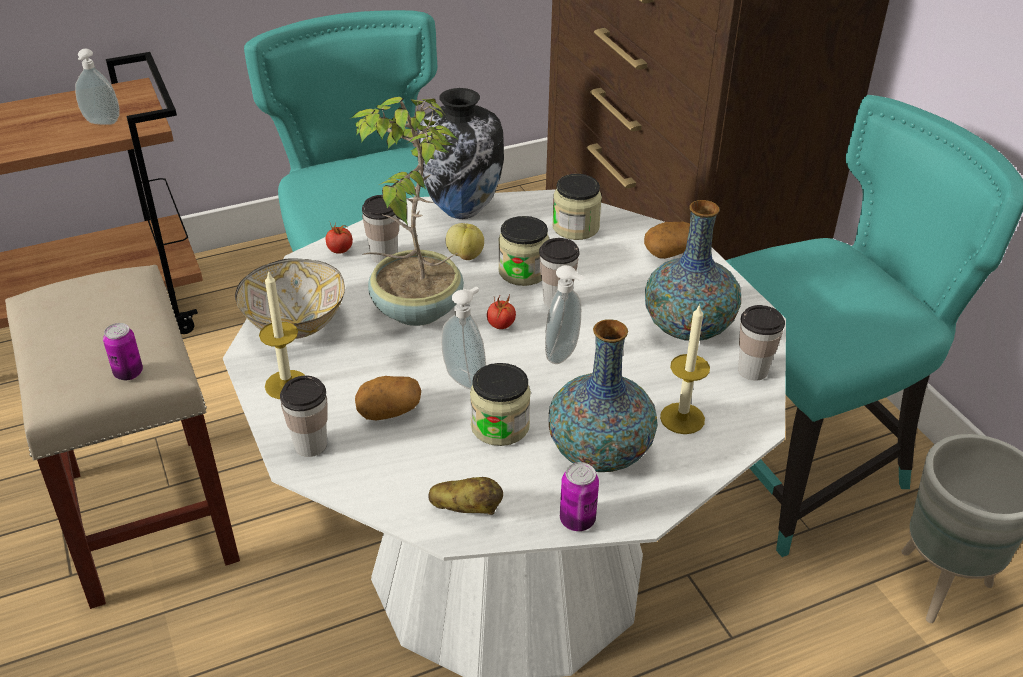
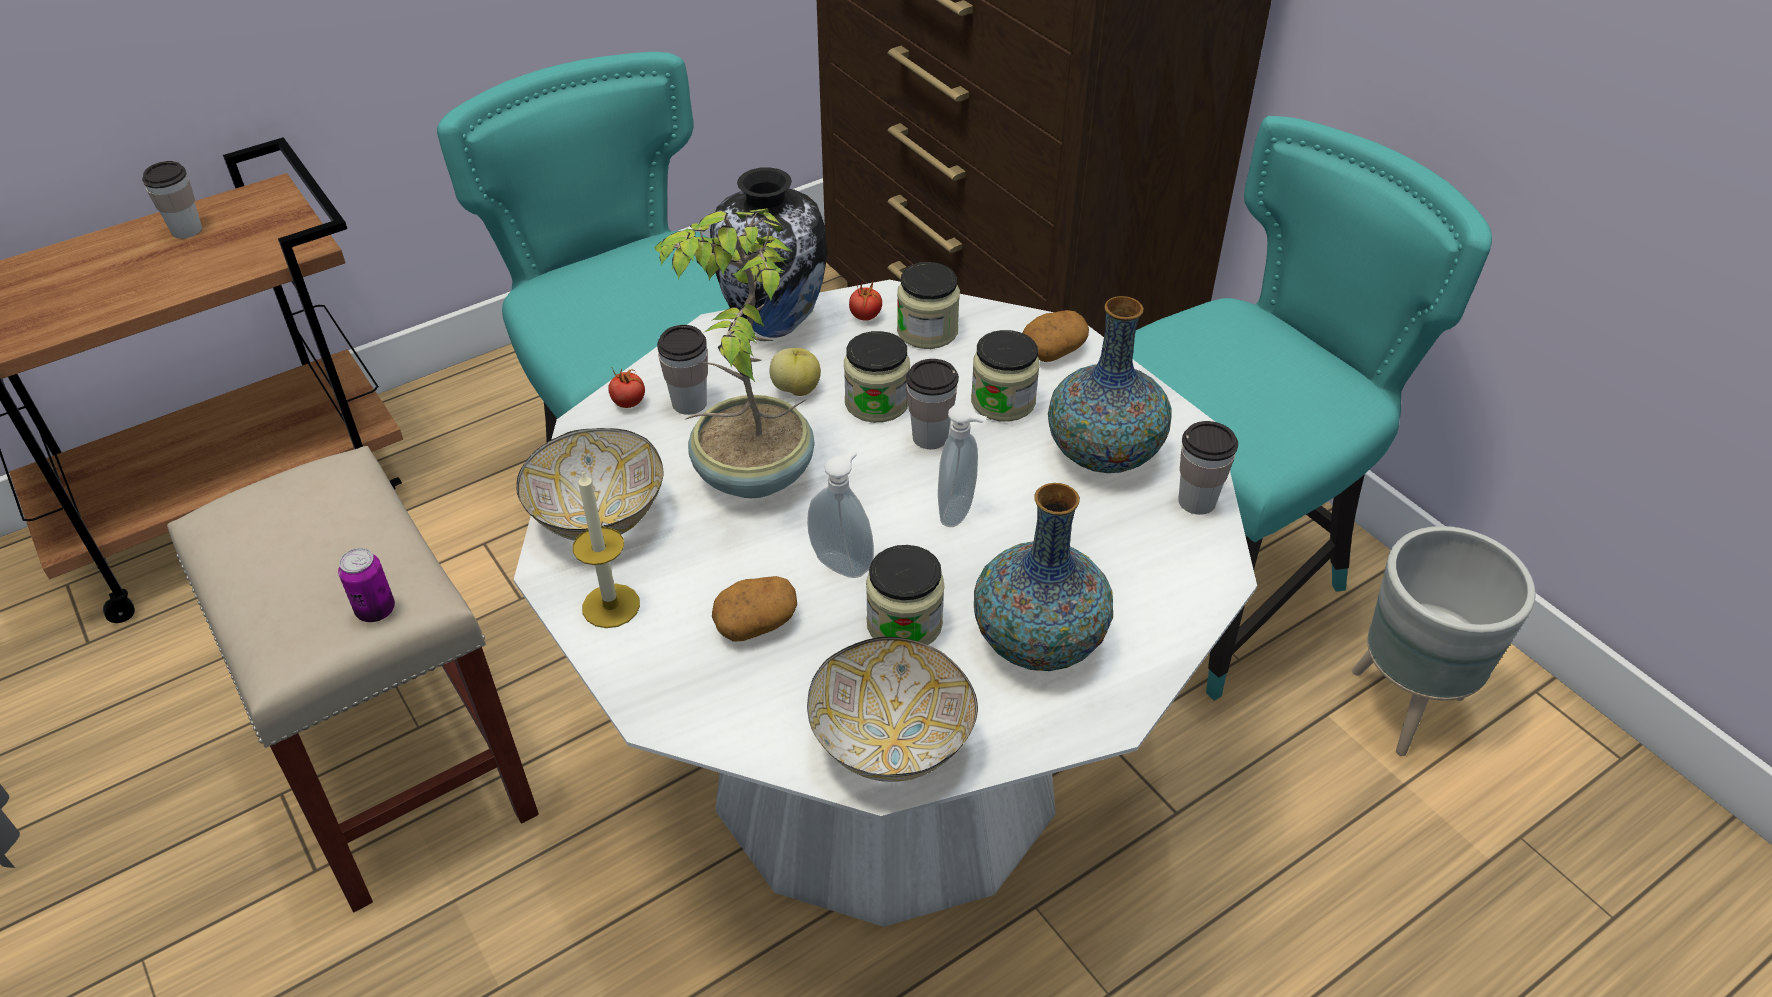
camera: 10 degrees left, 5 degrees up
soap dispenser [75,49,120,125] -> none
cup [280,375,328,457] -> cup moved to [142,161,202,239]
potato [428,477,503,515] -> bowl [807,637,978,782]
tomato [487,295,516,329] -> tomato moved to [849,278,882,321]
can [560,462,599,531] -> none
candle [660,304,710,434] -> none
none -> jar [971,330,1040,422]

